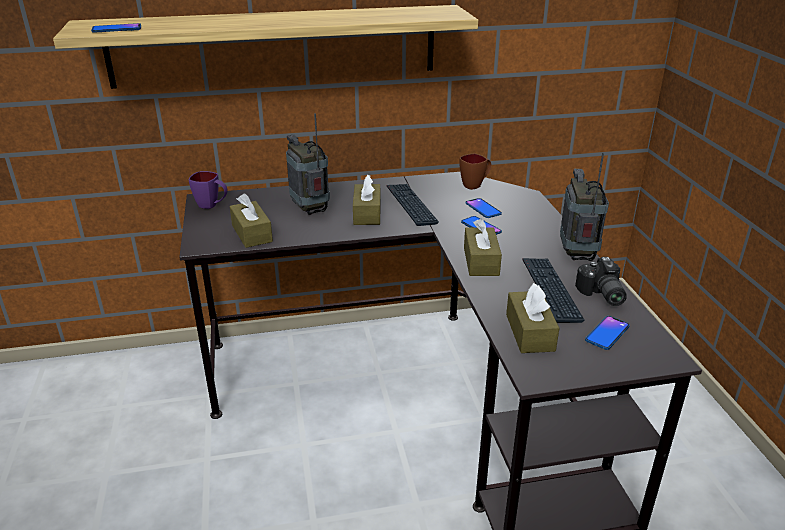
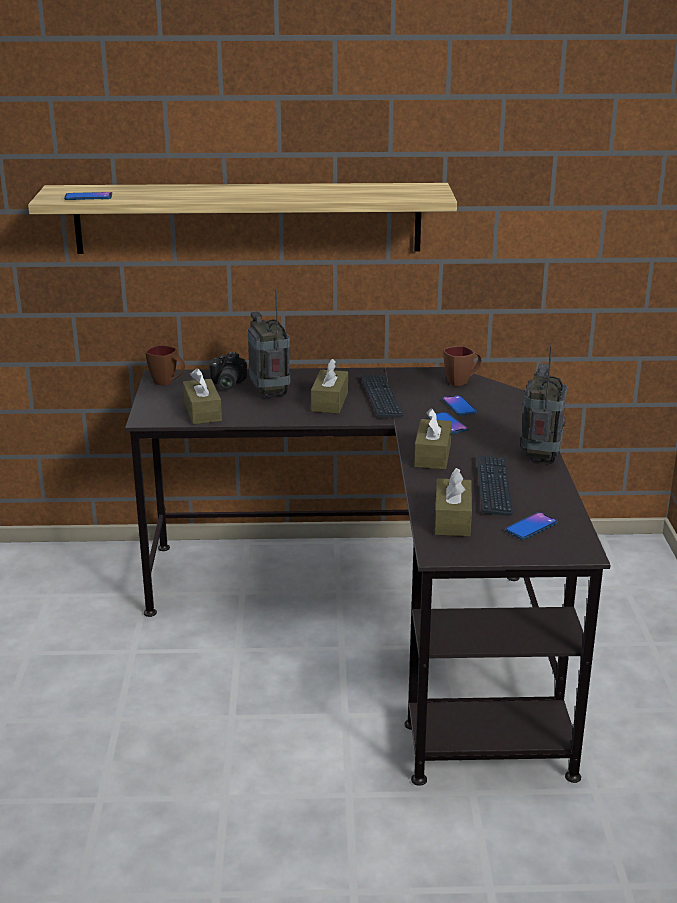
camera: 10 degrees right, 5 degrees down
purple mug [189,171,228,209] -> brown mug [146,345,185,386]
camera [575,257,627,306] -> camera moved to [210,352,247,390]

